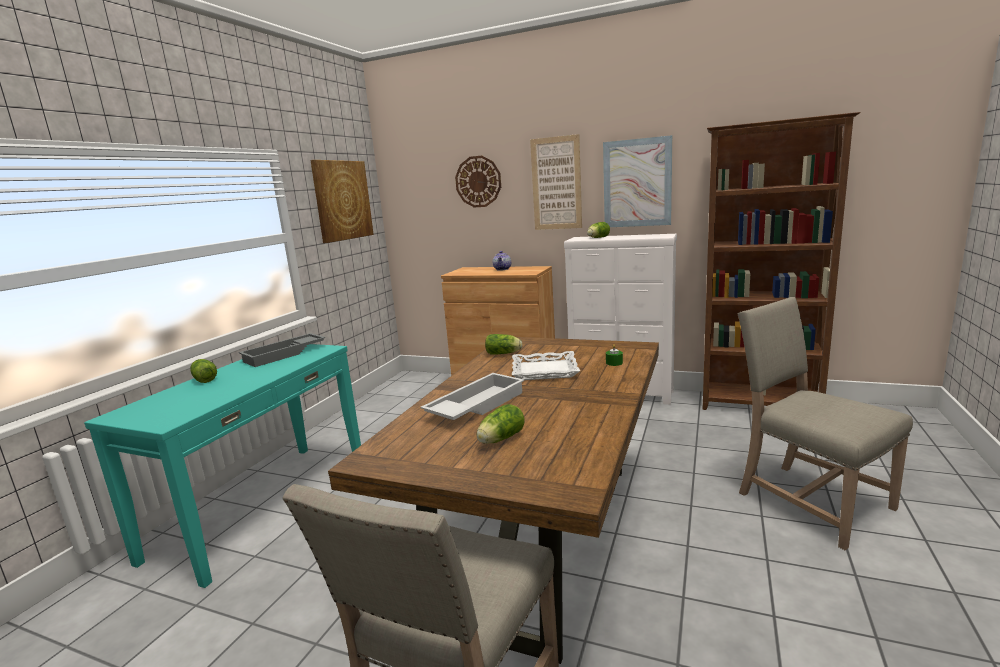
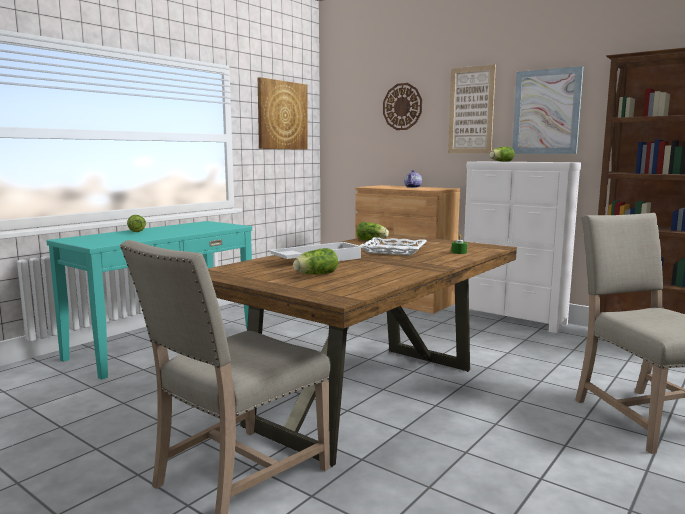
camera: 15 degrees right, 5 degrees down
grey tray [239,333,326,367] -> none

